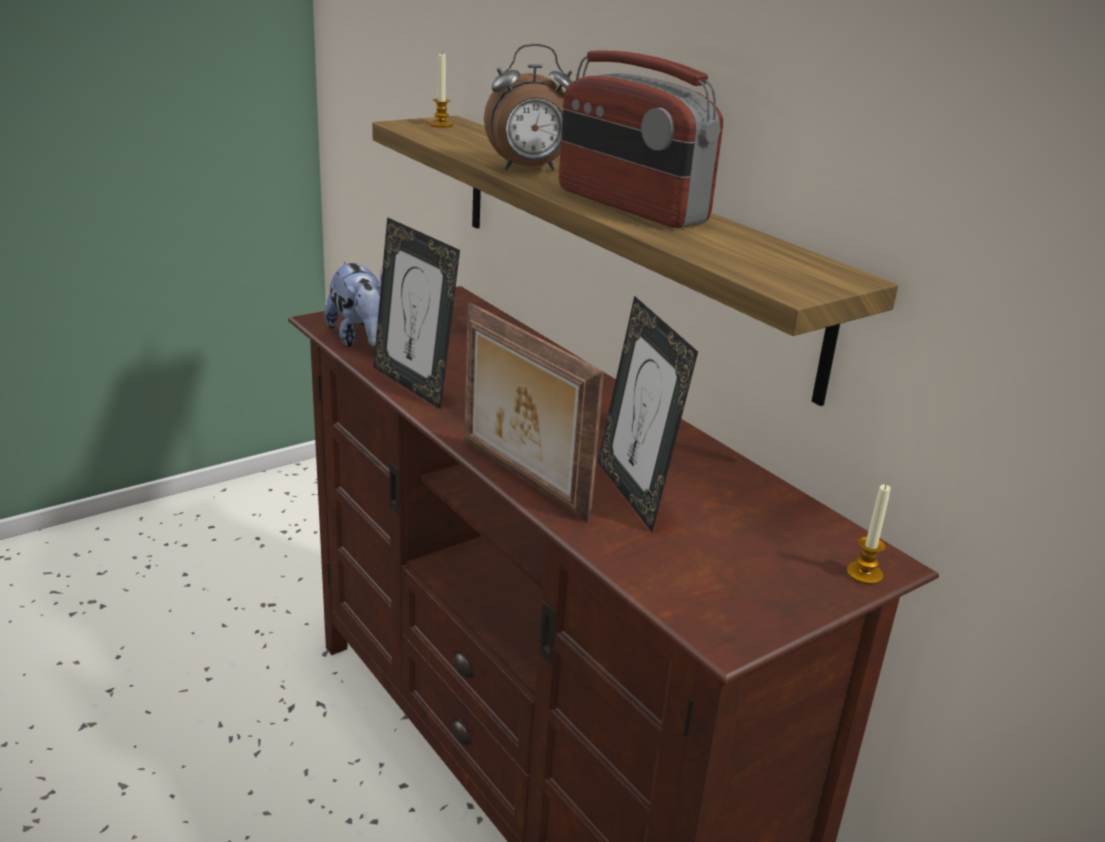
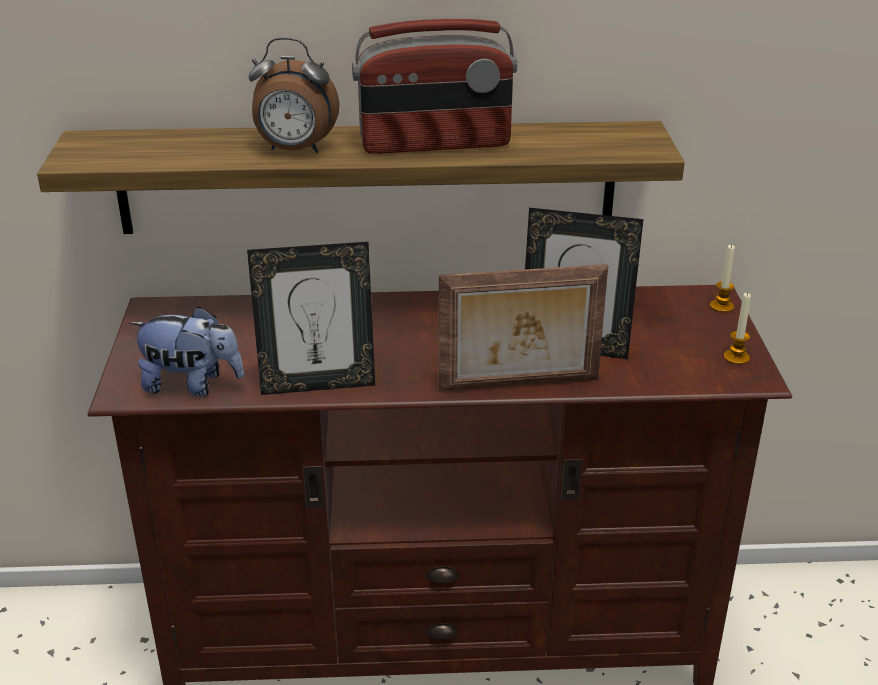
camera: 55 degrees left, 5 degrees up
candle [430,53,453,128] -> candle moved to [724,293,751,365]
alarm clock [484,44,572,170] -> alarm clock turned 75 degrees clockwise [249,37,340,153]

